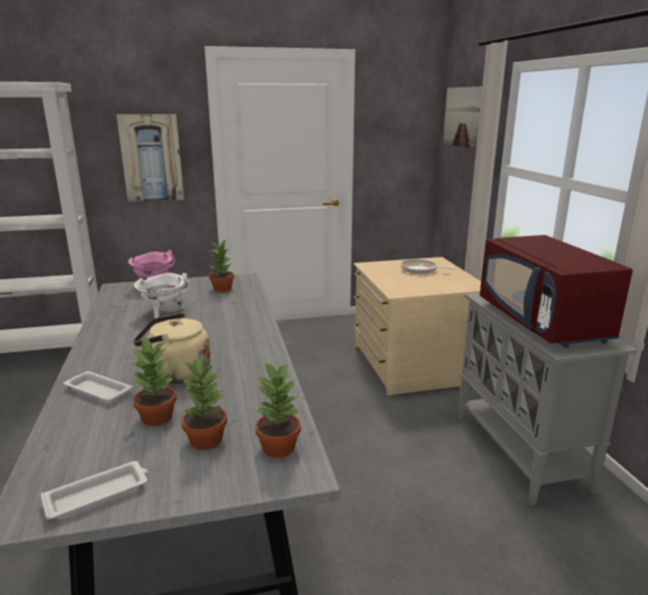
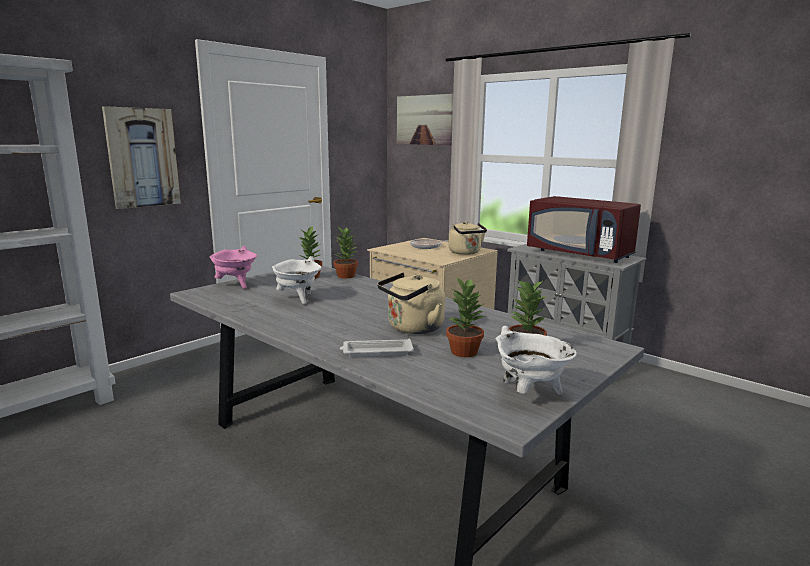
camera: 35 degrees left, 5 degrees down
white tray [40,461,147,519] -> white cooking pot [496,326,577,394]
potted plant [255,362,301,458] -> potted plant moved to [334,226,358,279]
none -> beige kettle [448,221,487,255]

